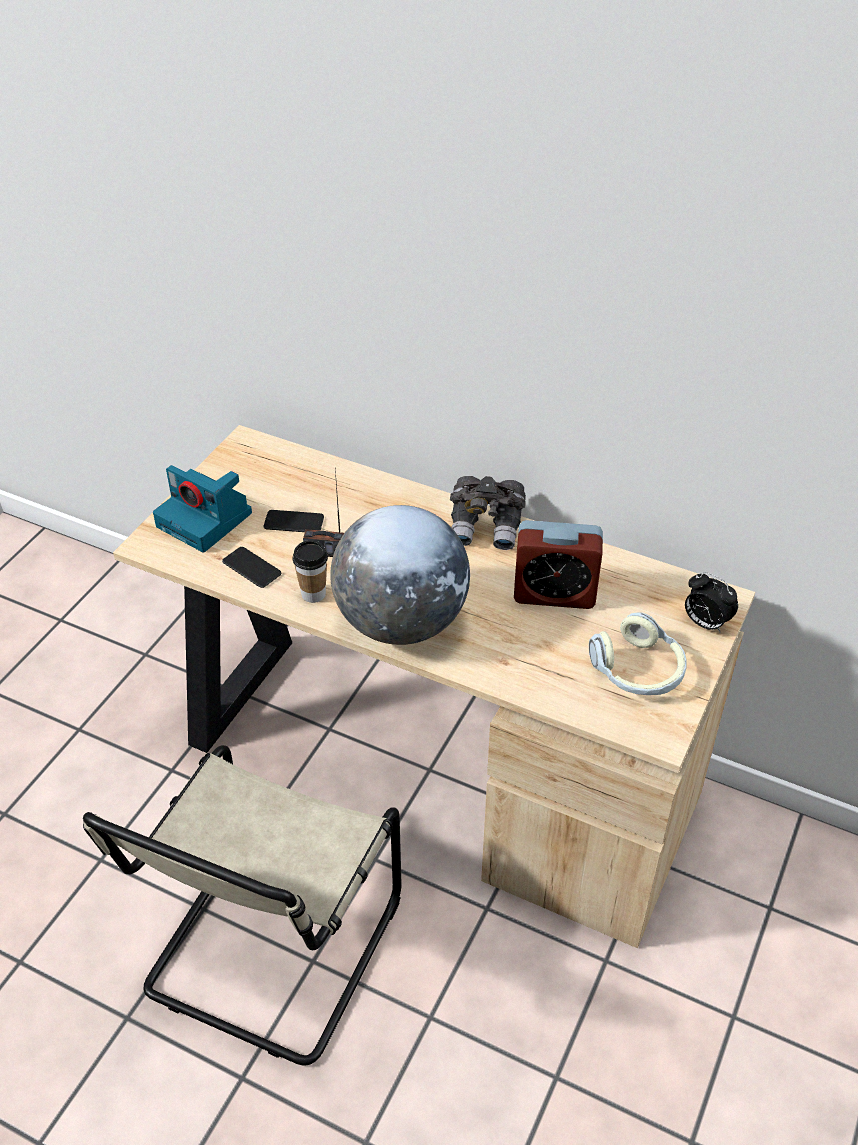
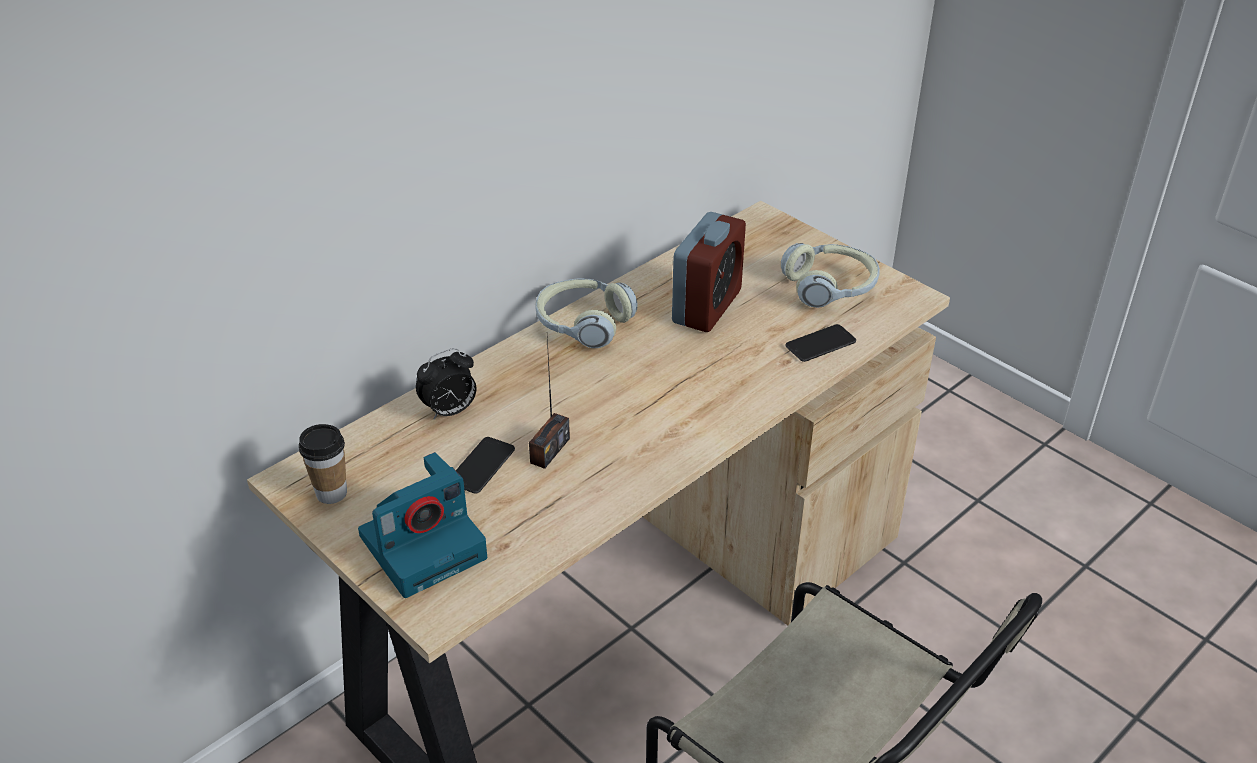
camera: 70 degrees left, 5 degrees down
phone [222,547,281,588] -> phone moved to [786,324,856,362]
cup [293,540,328,603] -> cup moved to [299,424,347,504]
globe [330,505,470,645] -> none
grey binoculars [450,476,526,550] -> headphones [535,278,638,348]
alarm clock [685,572,738,633] -> alarm clock moved to [416,348,476,420]

